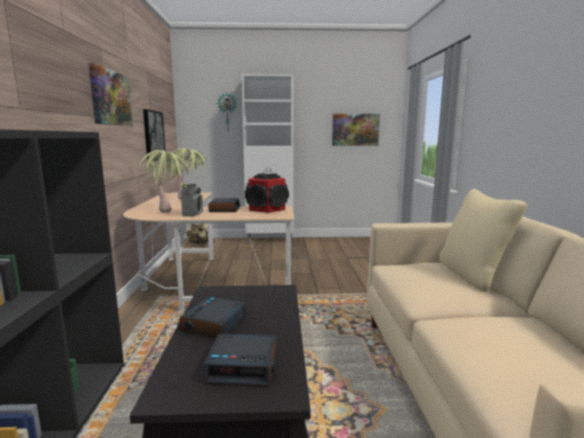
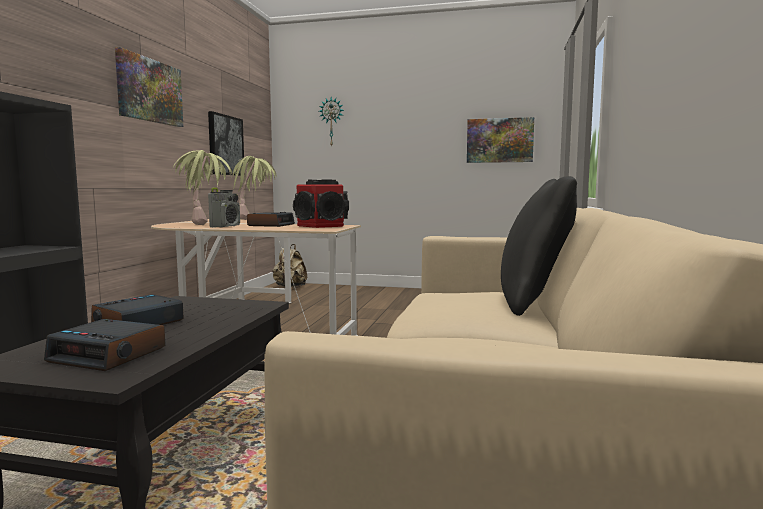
camera: 15 degrees right, 5 degrees down
white cabinet [241,74,294,243] -> none
beige pillow [439,189,528,292] -> black pillow [501,176,577,316]

